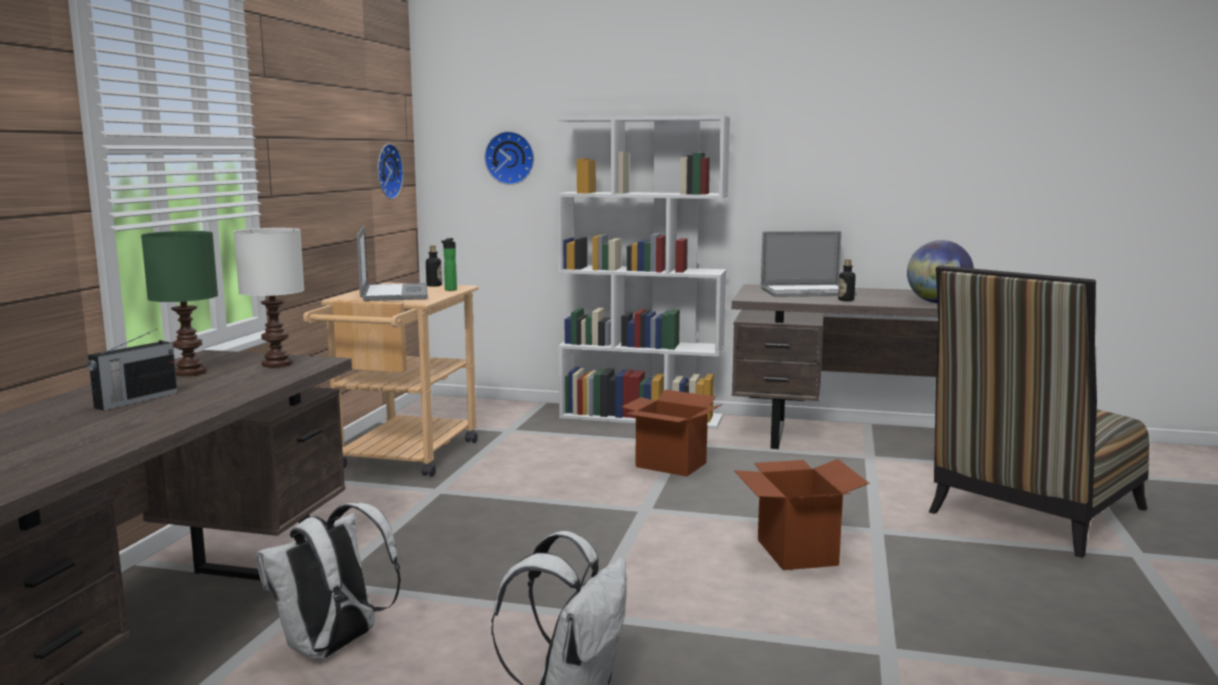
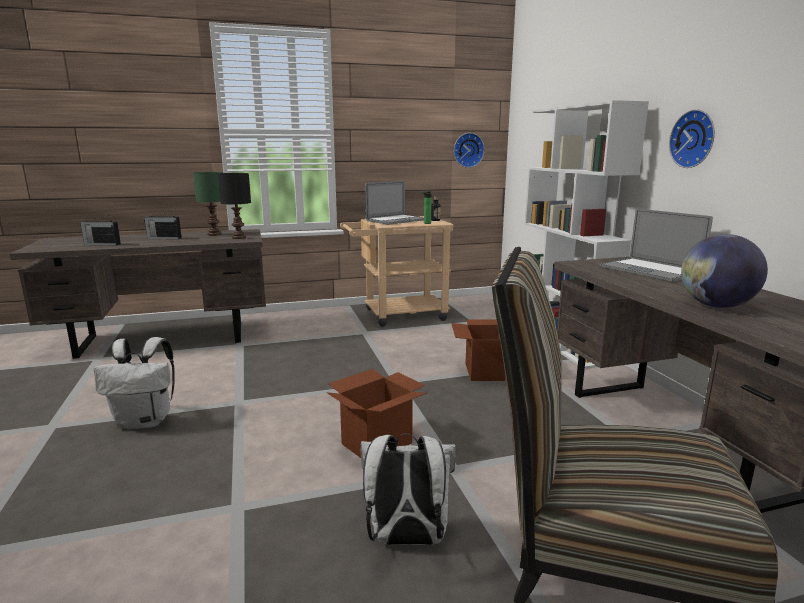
camera: 60 degrees right, 5 degrees up
white table lamp [234,228,304,368] -> black table lamp [218,173,251,239]
white backpack [256,503,401,660] -> white backpack moved to [360,433,456,545]
wall clock [484,131,534,185] -> wall clock moved to [669,109,715,168]
bottle [838,259,856,301] -> none
none -> radio [80,215,121,245]

